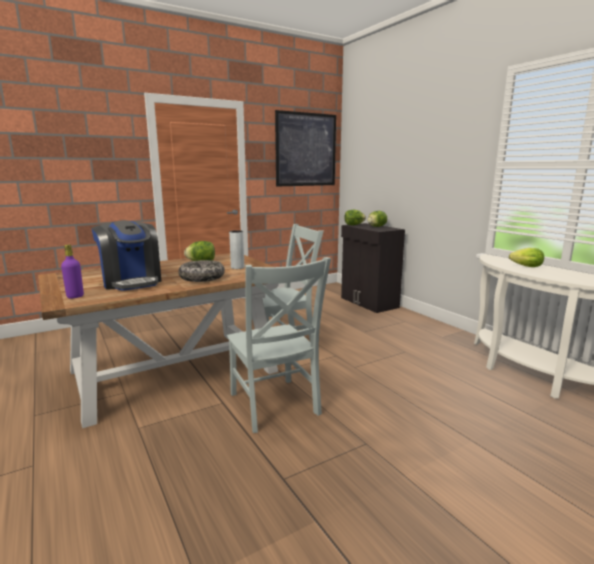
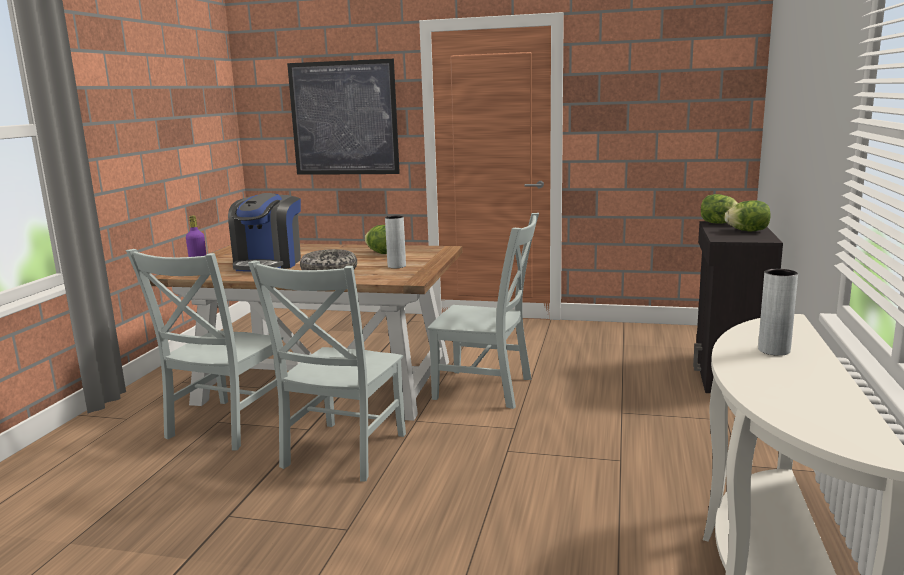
camera: 45 degrees right, 0 degrees up
picture [275,110,336,186] -> picture moved to [287,59,400,175]
lettuce [509,248,544,267] -> grey vase [758,269,798,356]
none -> grey chair [126,249,283,450]

